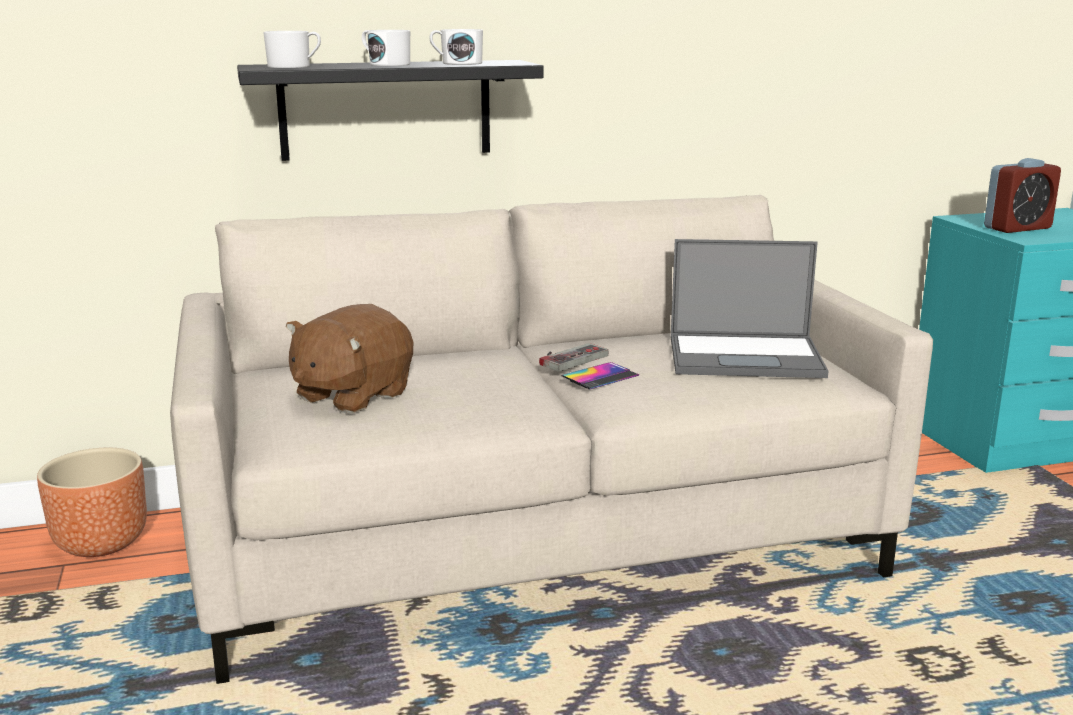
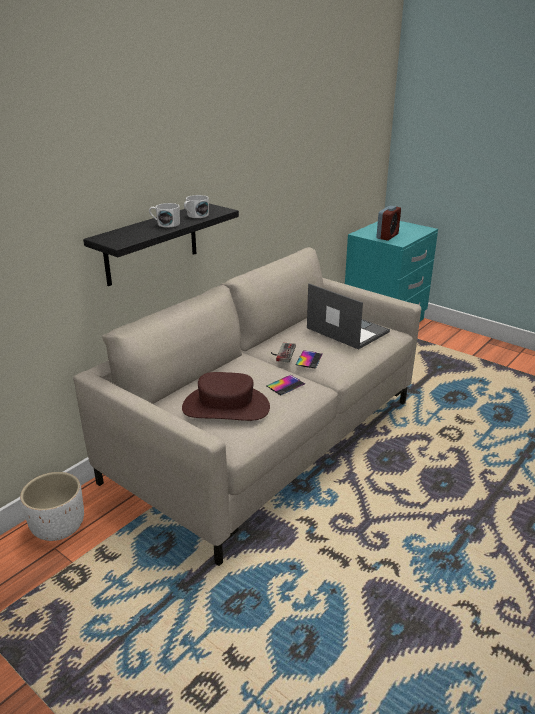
camera: 35 degrees left, 10 degrees up
brown planter [37,448,147,557] -> white planter [20,472,84,541]
white mug [264,31,321,68] -> none
brown plush toy [286,304,413,414] -> brown hat [182,372,270,421]
laptop [671,239,828,378] -> laptop turned 105 degrees counterclockwise [307,283,390,349]
none -> phone [266,375,305,395]

